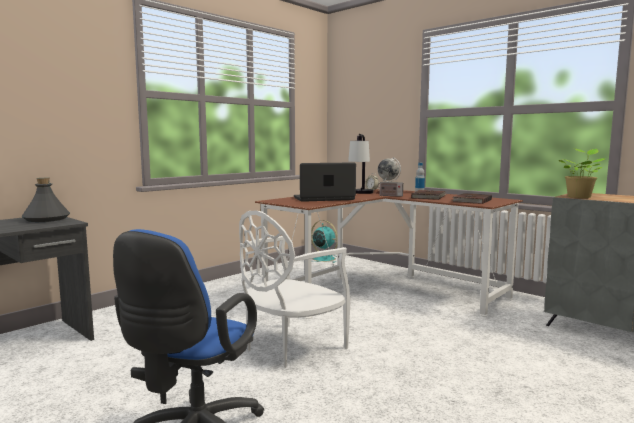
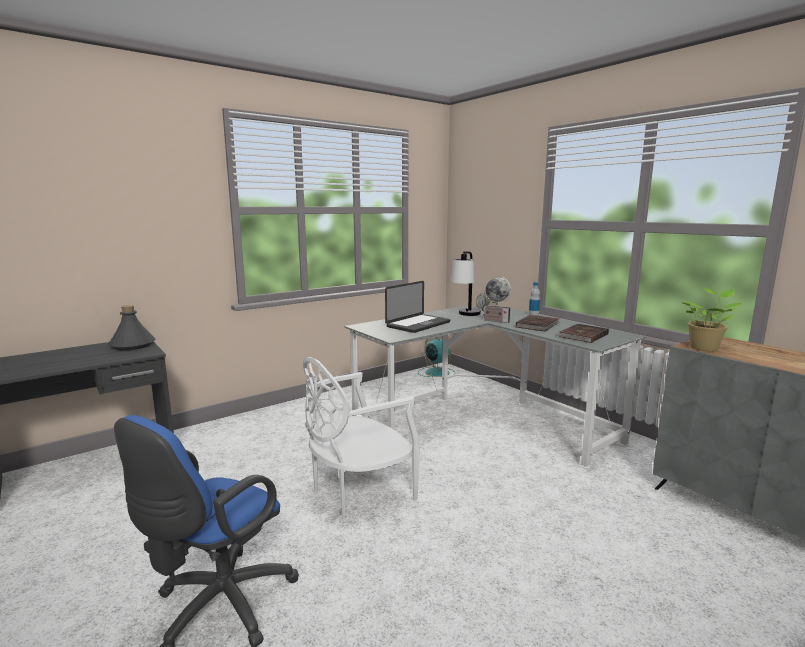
camera: 10 degrees right, 5 degrees up
brown desk [255,189,523,319] -> grey desk [344,306,647,468]
laptop [294,162,356,202] -> laptop turned 135 degrees clockwise [385,281,450,333]

